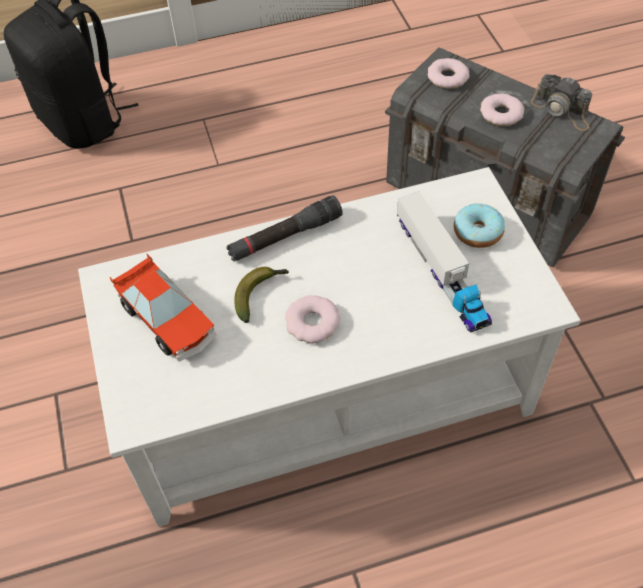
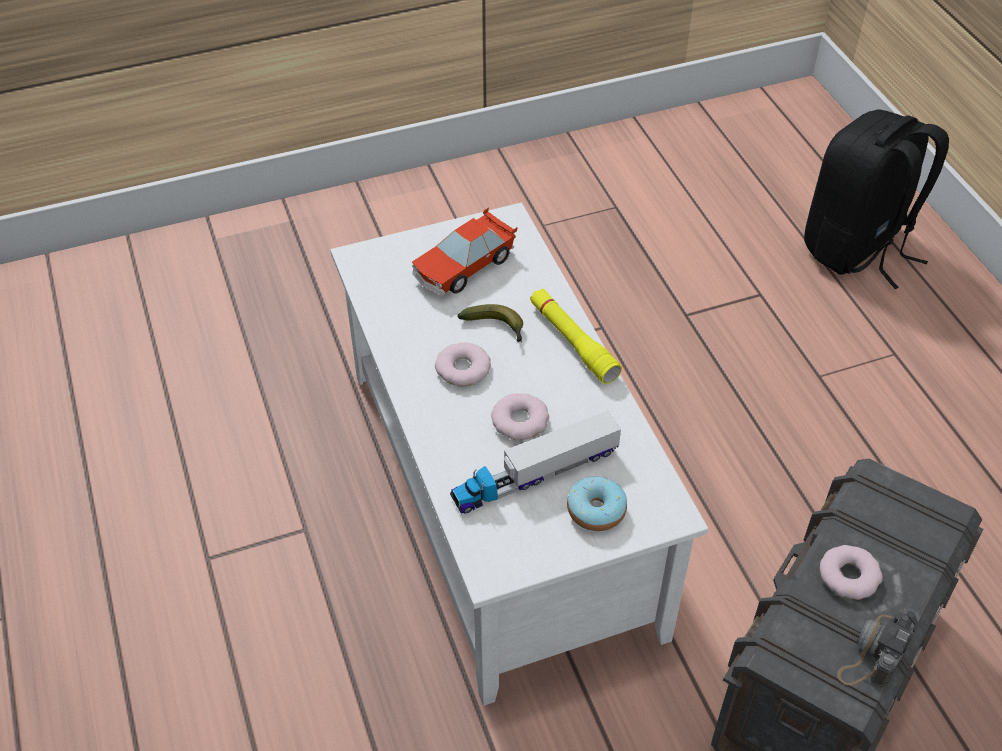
camera: 85 degrees right, 5 degrees down
black flashlight [226,195,343,262] -> yellow flashlight [530,288,622,384]
donut [428,58,469,89] -> donut moved to [491,394,549,440]

